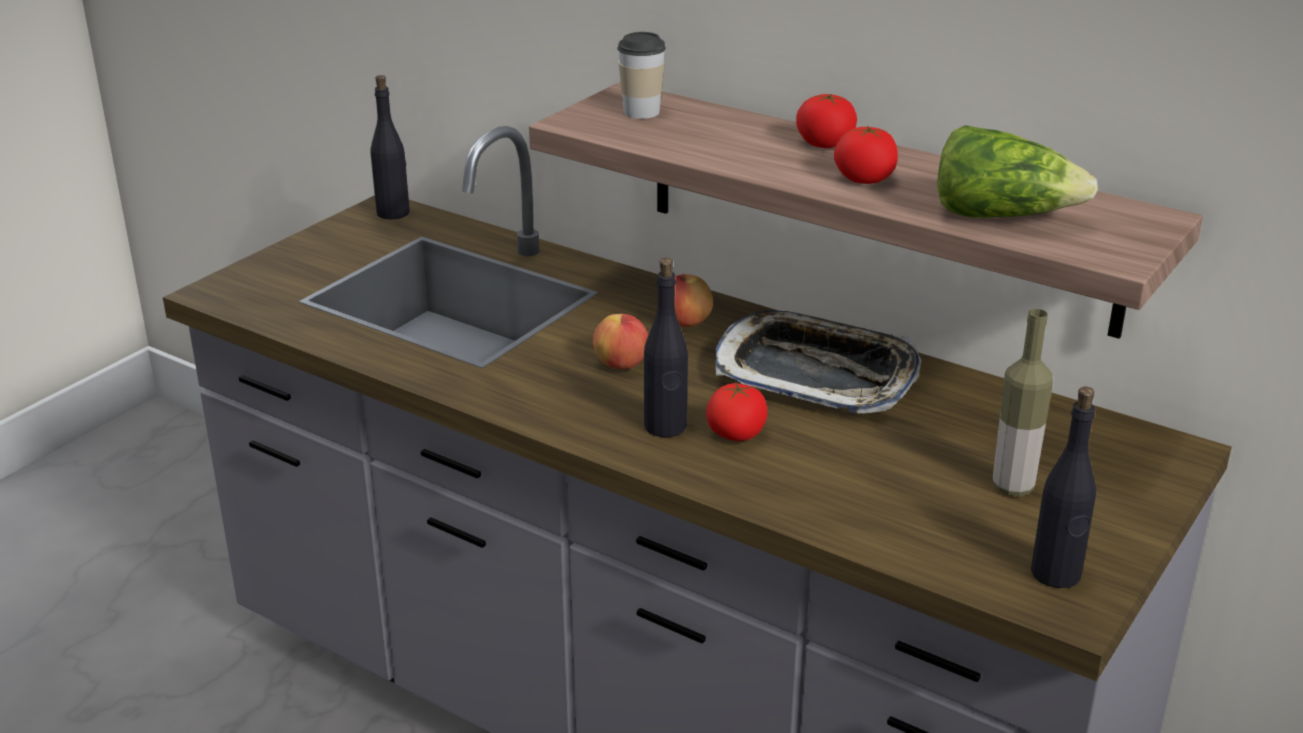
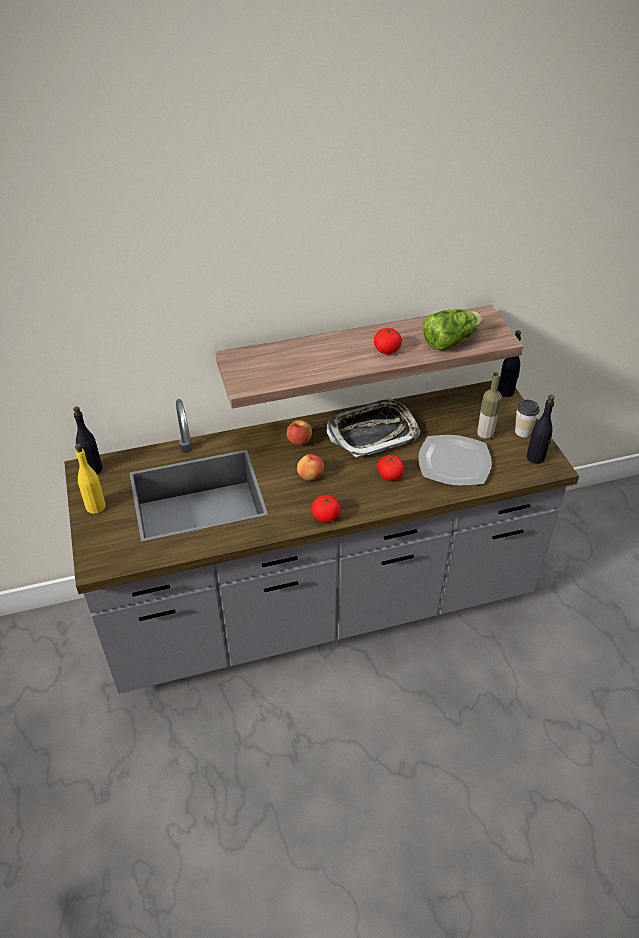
camera: 50 degrees left, 15 degrees up
cup [617,32,666,119] -> cup moved to [515,400,540,437]
black bottle [644,258,688,437] -> black bottle moved to [498,331,521,397]
tomato [796,94,857,148] -> tomato moved to [312,495,341,523]
none -> yellow bottle [75,444,106,514]
none -> plate [418,435,492,486]

